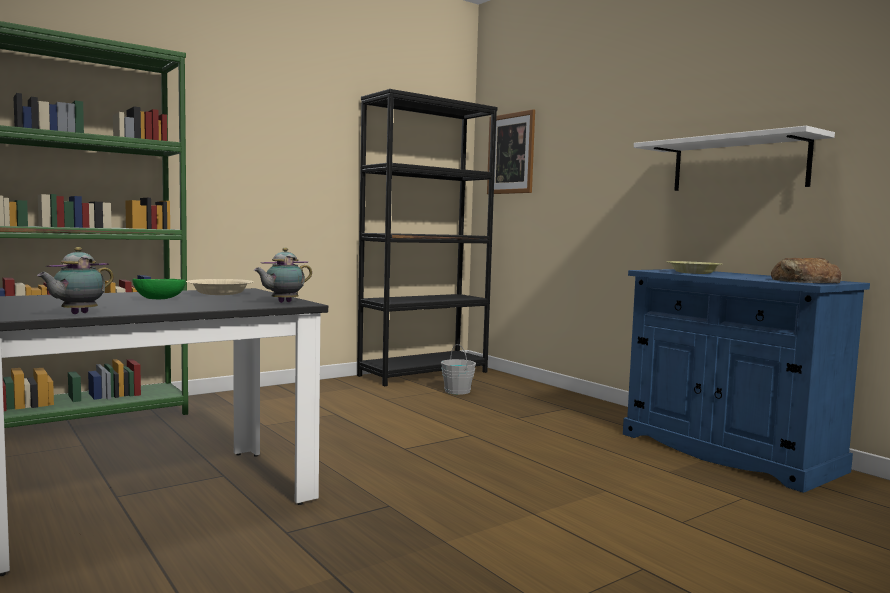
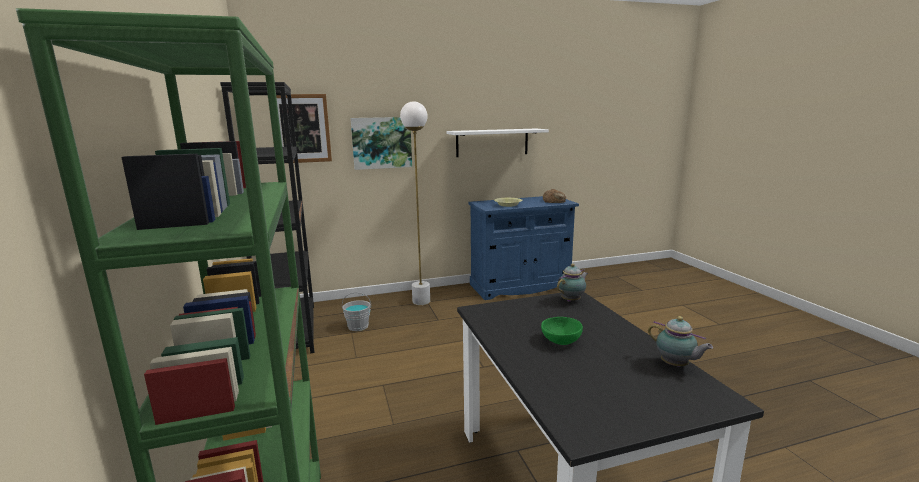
camera: 70 degrees left, 10 degrees up
beige bowl [186,279,254,295] -> none
teapot [254,248,312,303] -> teapot turned 105 degrees counterclockwise [557,263,588,302]
none -> picture [351,117,412,170]
none -> white floor lamp [400,101,430,305]

